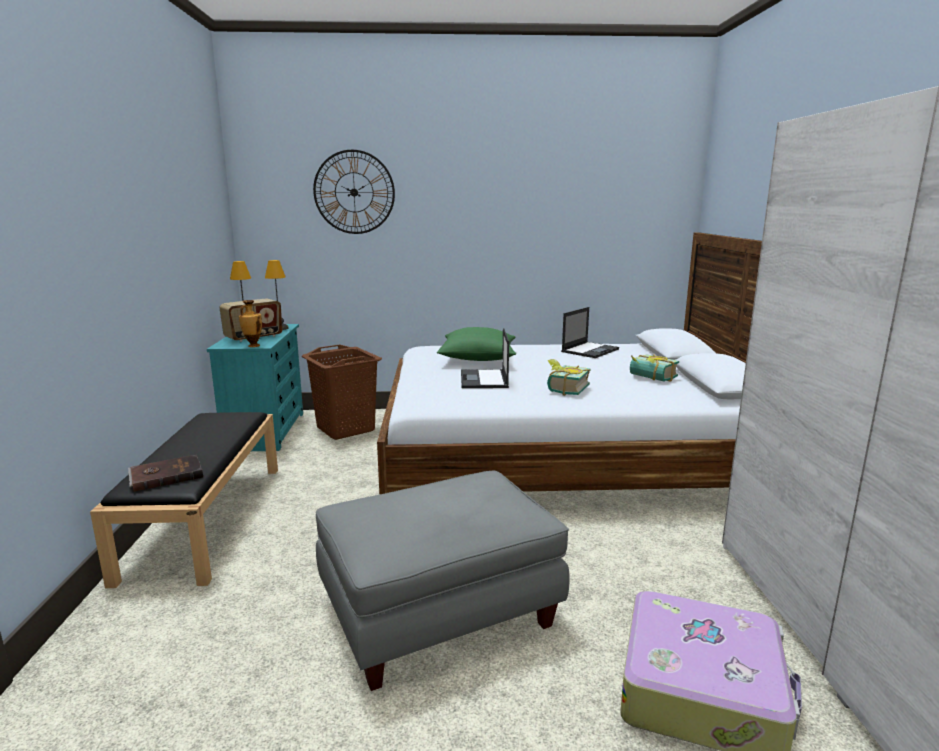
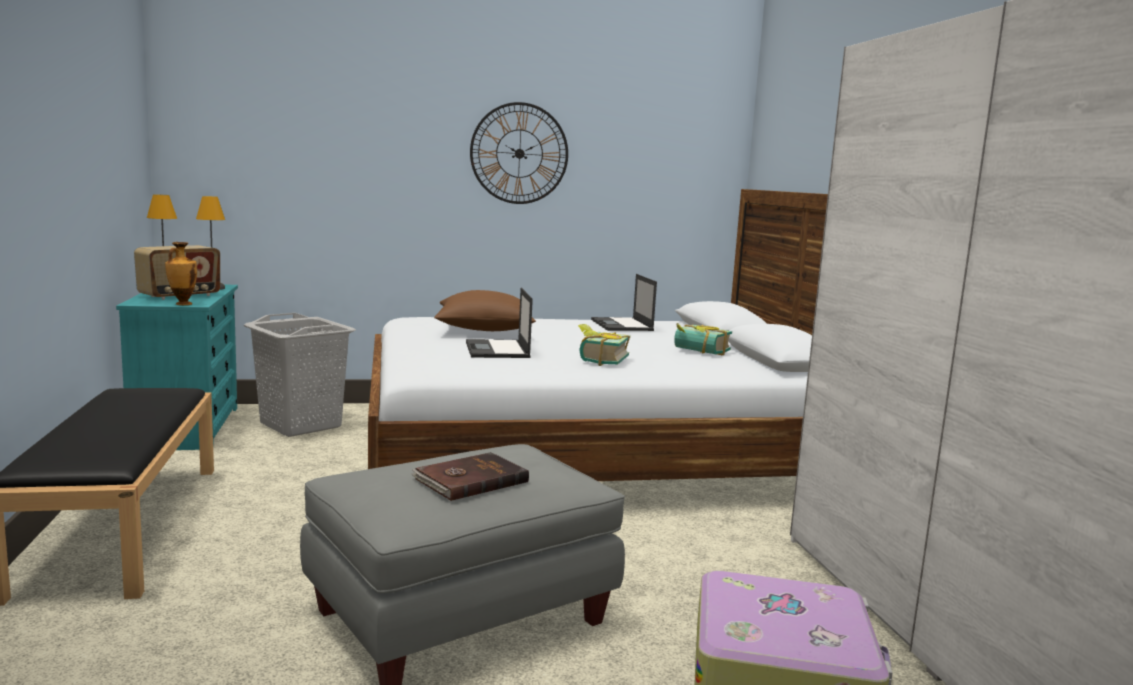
camera: 10 degrees left, 5 degrees down
brown book [128,455,203,492] -> brown book moved to [412,452,529,501]
brown laundry basket [302,345,382,440] -> grey laundry basket [244,313,356,437]
wall clock [313,150,395,234] -> wall clock moved to [470,102,568,204]
green pillow [437,327,516,361] -> brown pillow [434,290,536,331]
laptop [561,307,619,358] -> laptop turned 135 degrees clockwise [591,274,657,331]

